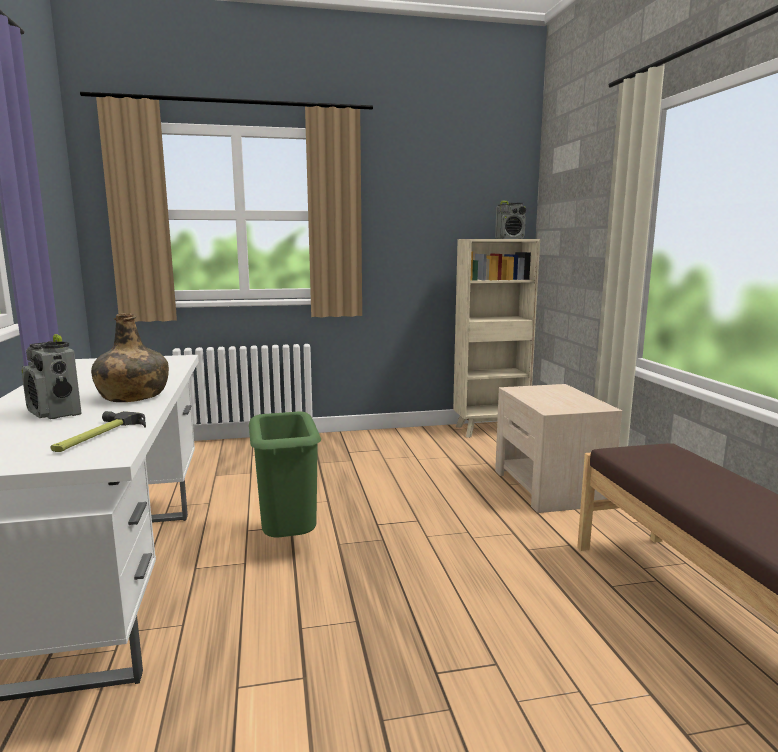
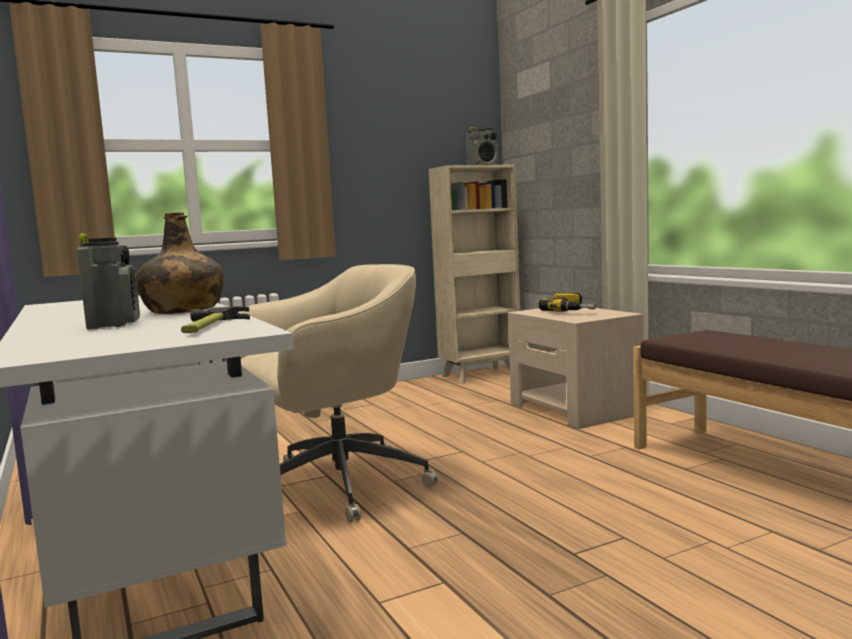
camera: 15 degrees left, 5 degrees down
radio [21,334,82,419] -> radio turned 135 degrees counterclockwise [77,233,140,330]
green trash can [249,411,321,537] -> beige office chair [240,264,438,523]
none -> power drill [539,293,596,312]

